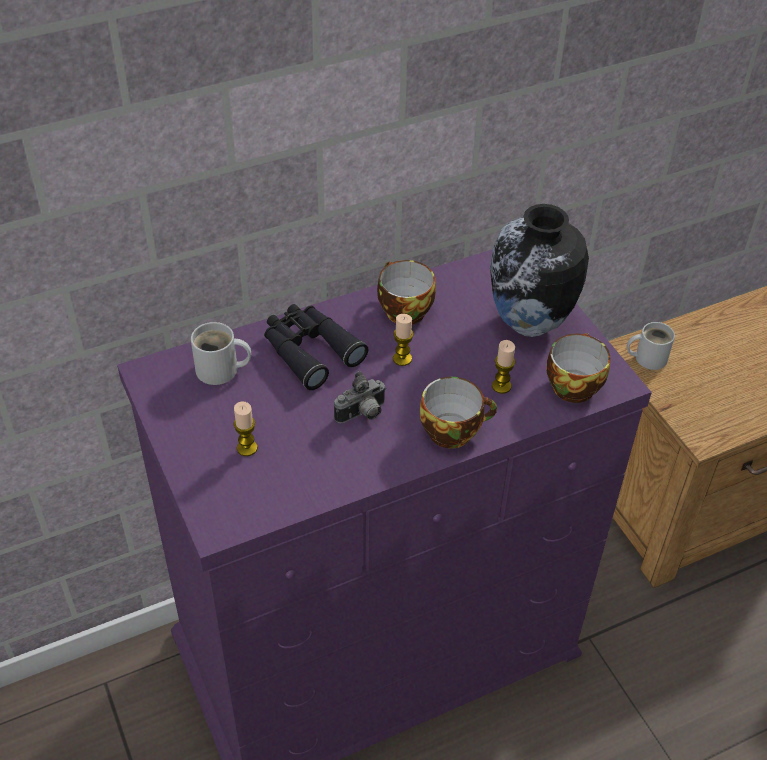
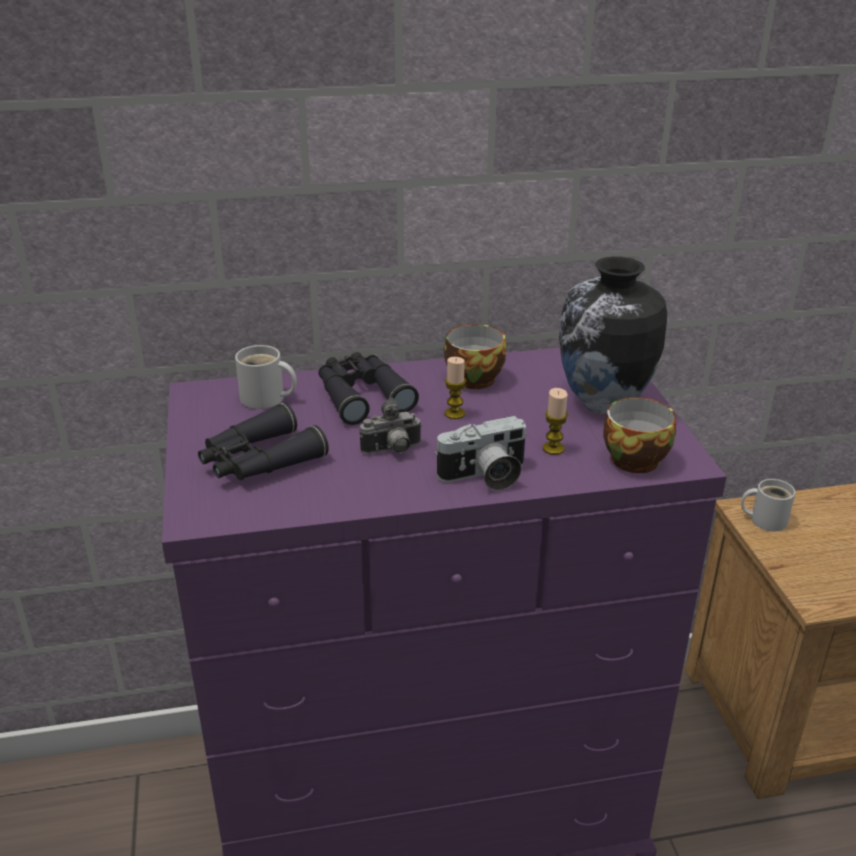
camera: 15 degrees right, 15 degrees down
candle [233,401,258,456] -> black binoculars [198,402,329,480]
cup [420,377,497,449] -> camera [434,416,527,491]

